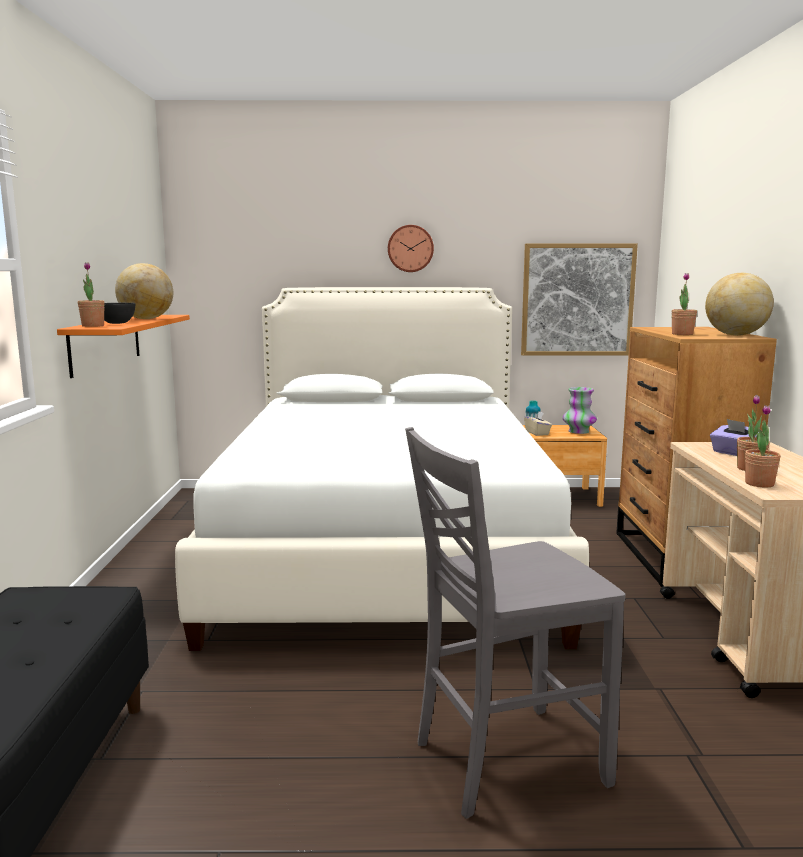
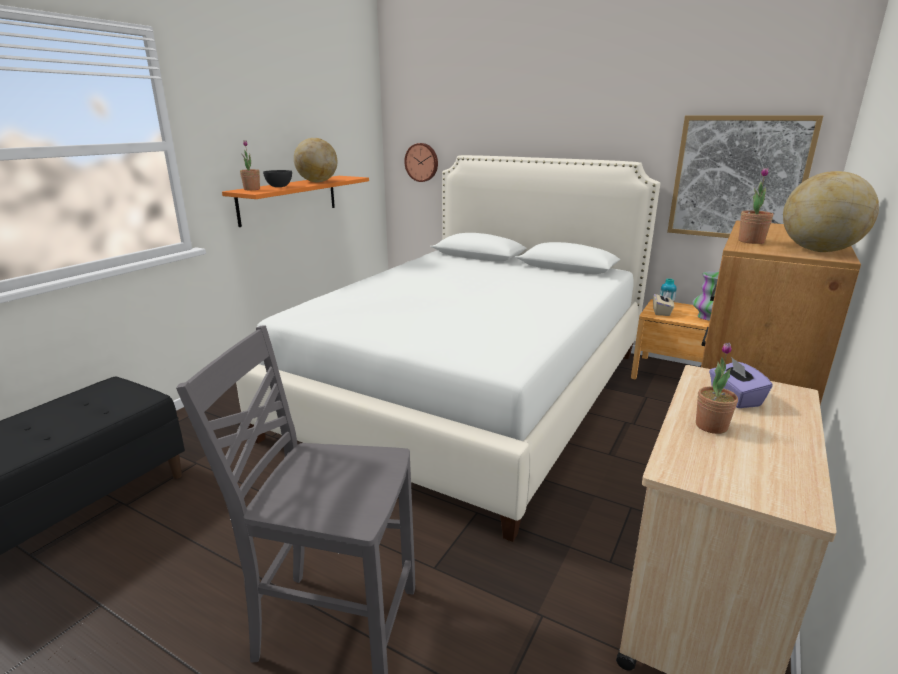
camera: 30 degrees right, 10 degrees up
wall clock [388,225,434,272] -> wall clock moved to [404,143,438,182]
potted plant [745,405,781,488] -> none

